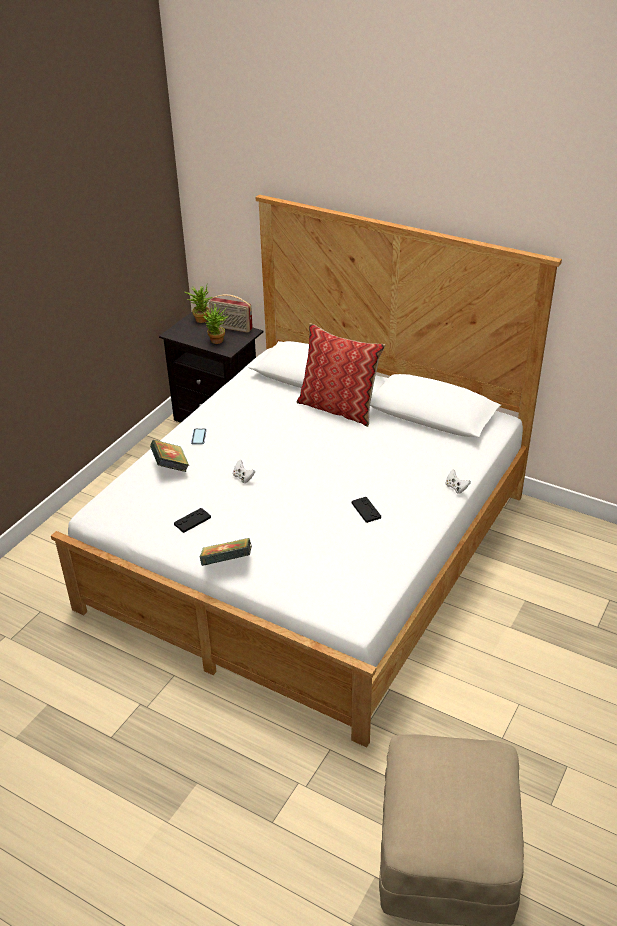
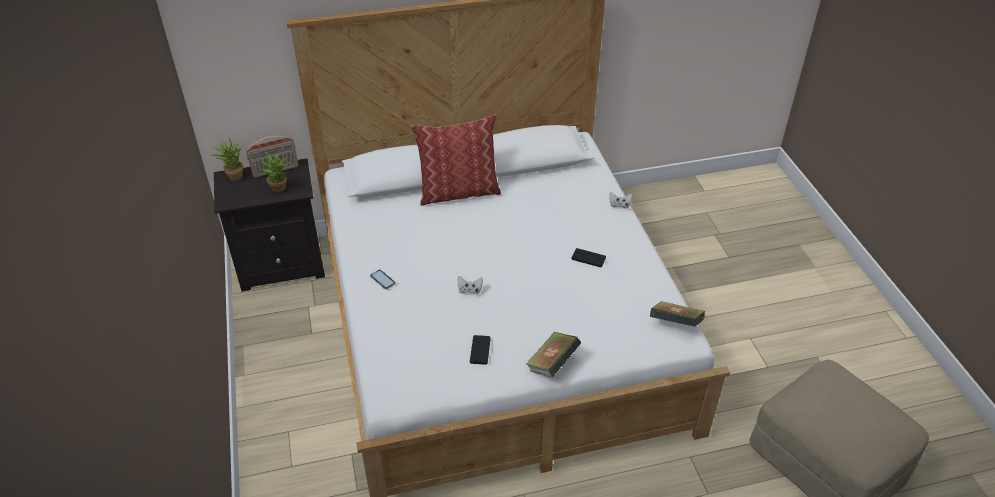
camera: 45 degrees left, 5 degrees up
book [150,440,189,472] -> book moved to [650,301,705,327]

